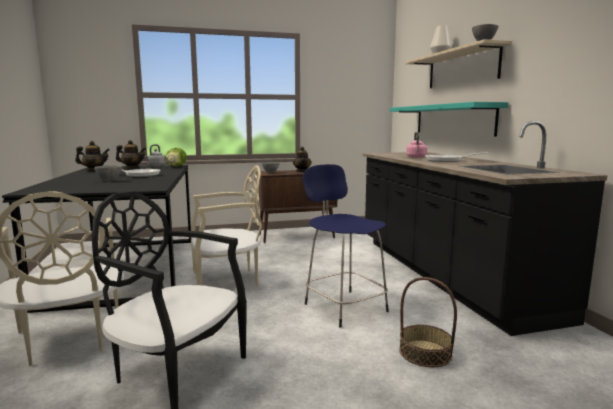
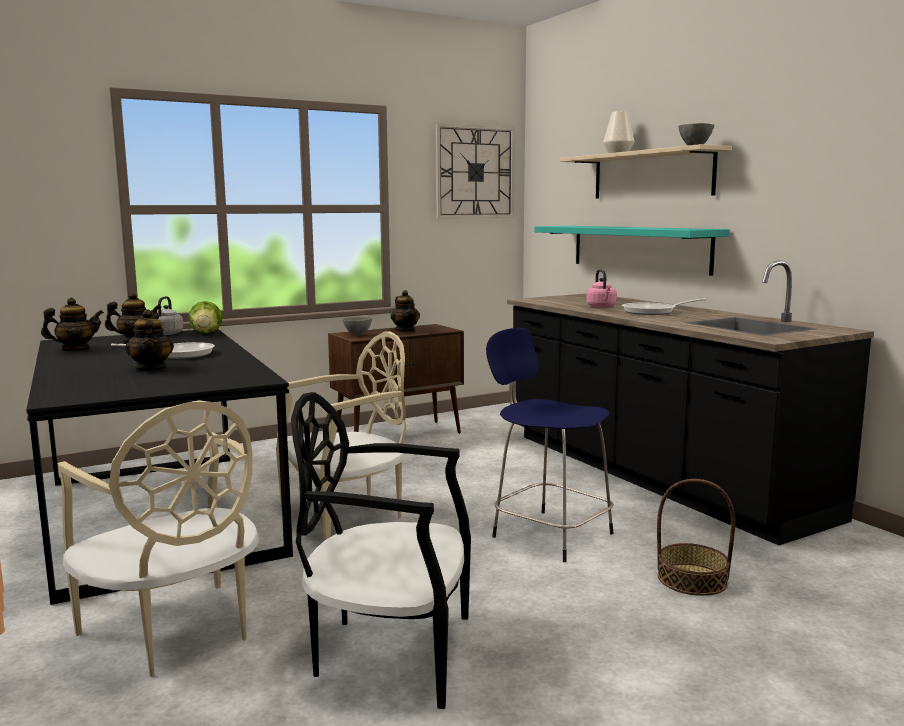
camera: 15 degrees left, 0 degrees up
grey bowl [94,165,122,181] -> teapot [125,309,174,371]
none -> wall clock [435,123,515,219]

